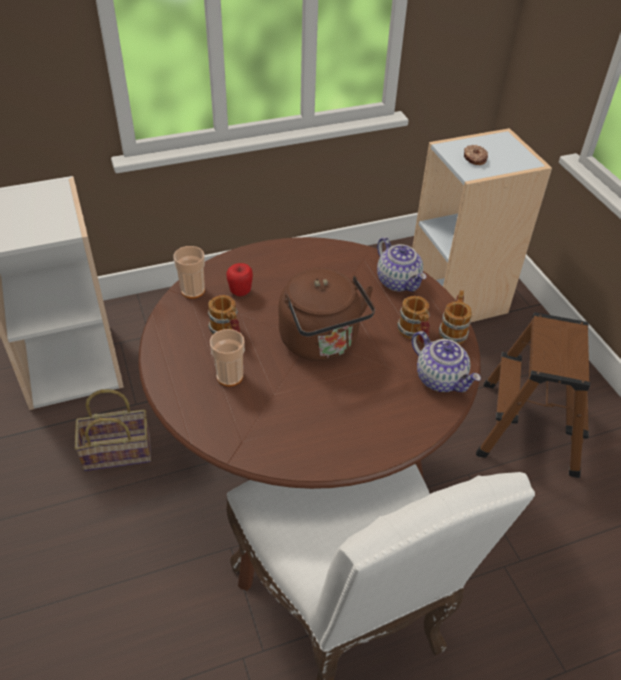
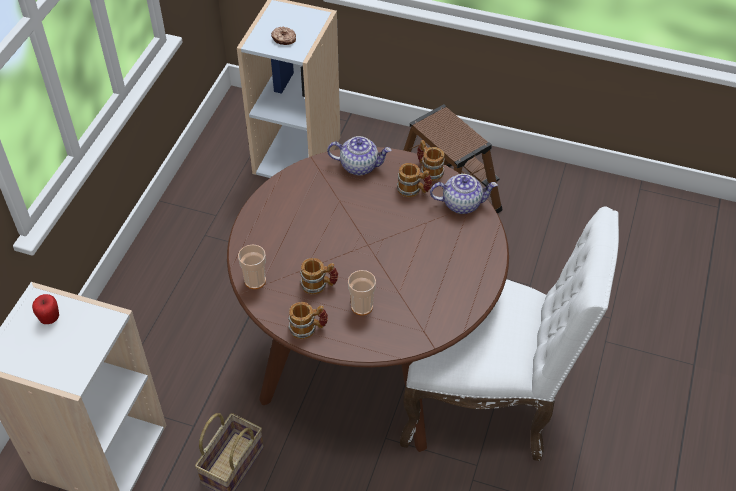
camera: 50 degrees left, 5 degrees up
apple [227,263,253,296] -> apple moved to [32,294,59,324]
brown kettle [279,268,375,361] -> none
none -> mug [288,302,328,339]

